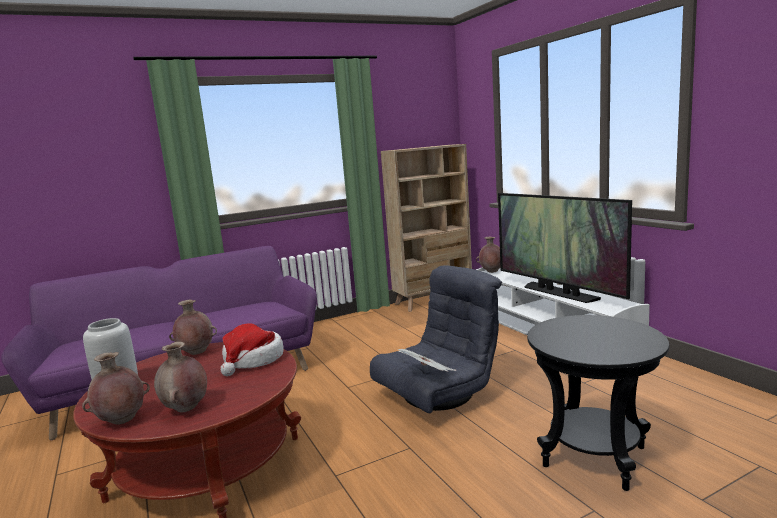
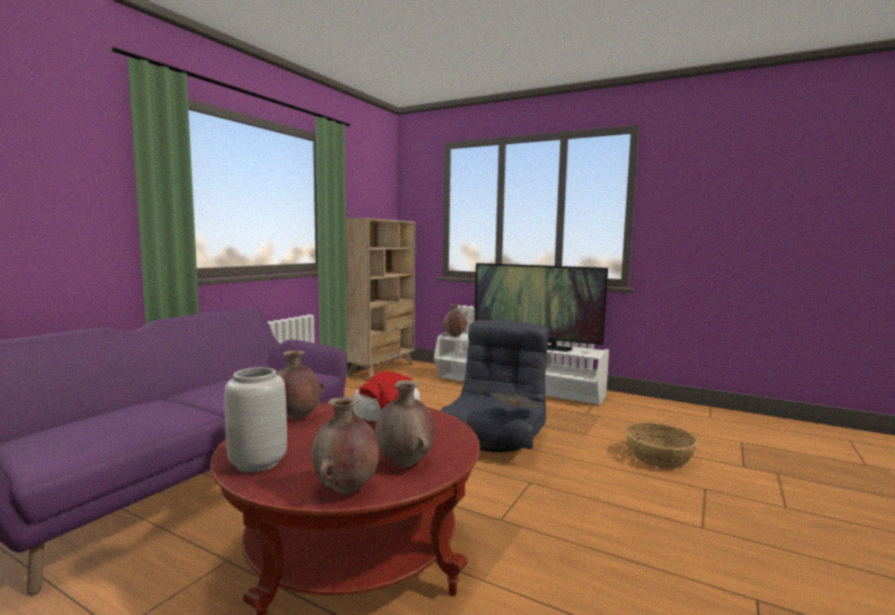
camera: 35 degrees left, 5 degrees down
black side table [527,315,669,491] -> basket [625,423,698,469]

